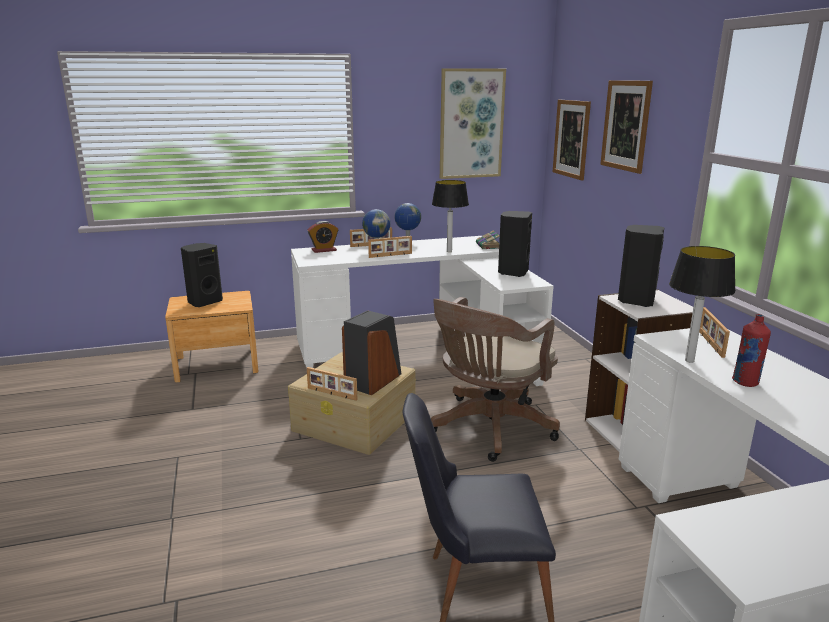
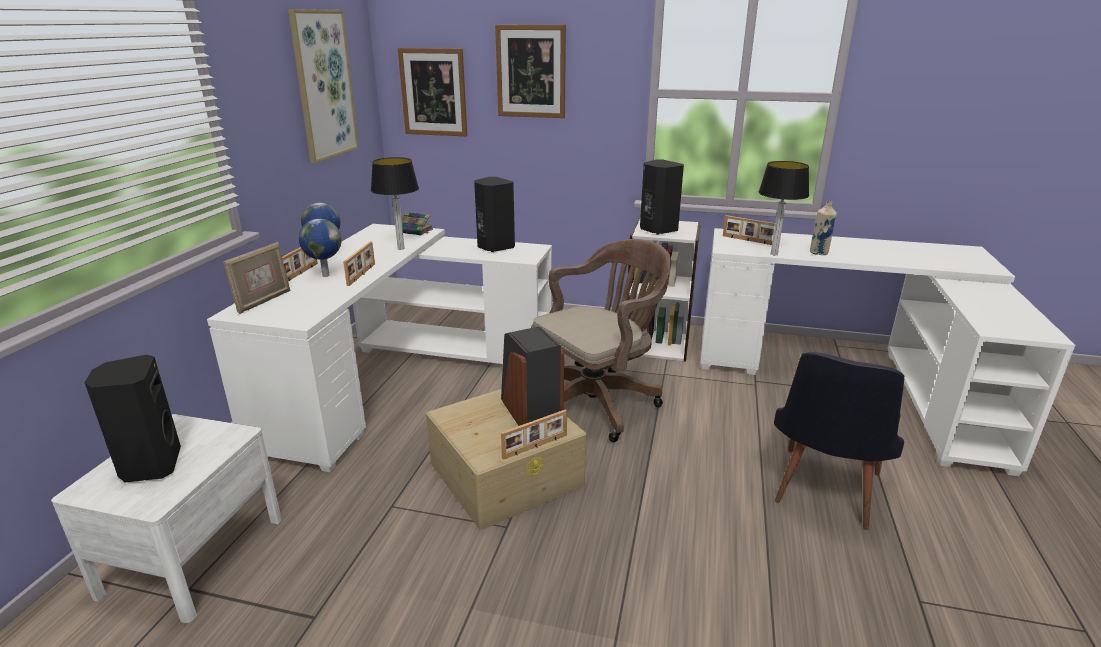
camera: 60 degrees left, 5 degrees up
brown nightstand [165,291,258,382] -> white nightstand [51,414,282,623]
alarm clock [308,221,338,253] -> picture frame [223,242,290,314]
brown office chair [431,297,560,462] -> brown office chair turned 105 degrees counterclockwise [531,239,671,442]
red bottle [732,314,771,387] -> beige bottle [810,201,837,255]

